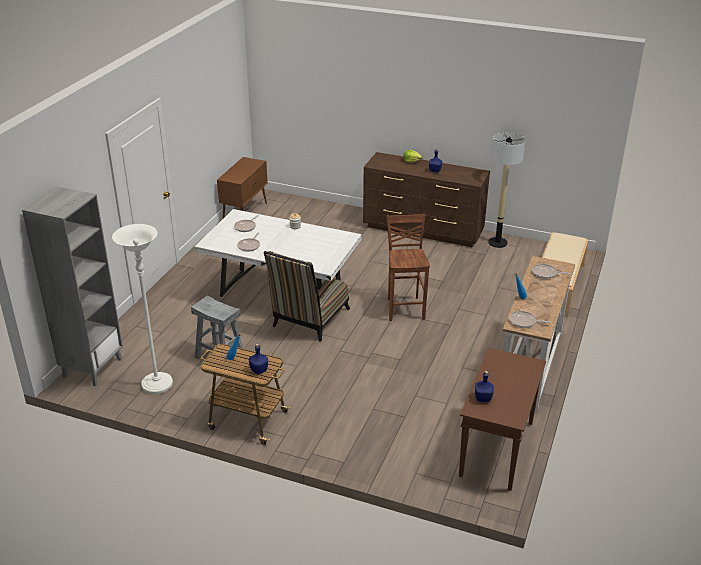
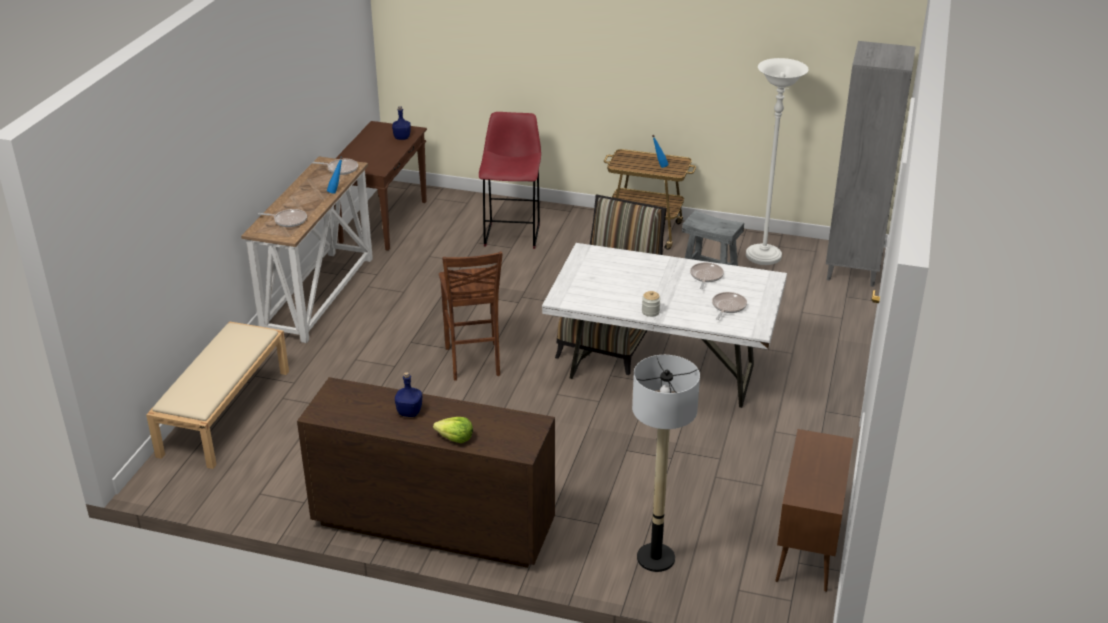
camera: 175 degrees right, 0 degrees up
blue bottle [249,344,268,374] -> none
floor lamp [488,132,525,248] -> floor lamp moved to [632,355,700,572]
none -> red stool [479,112,541,249]

